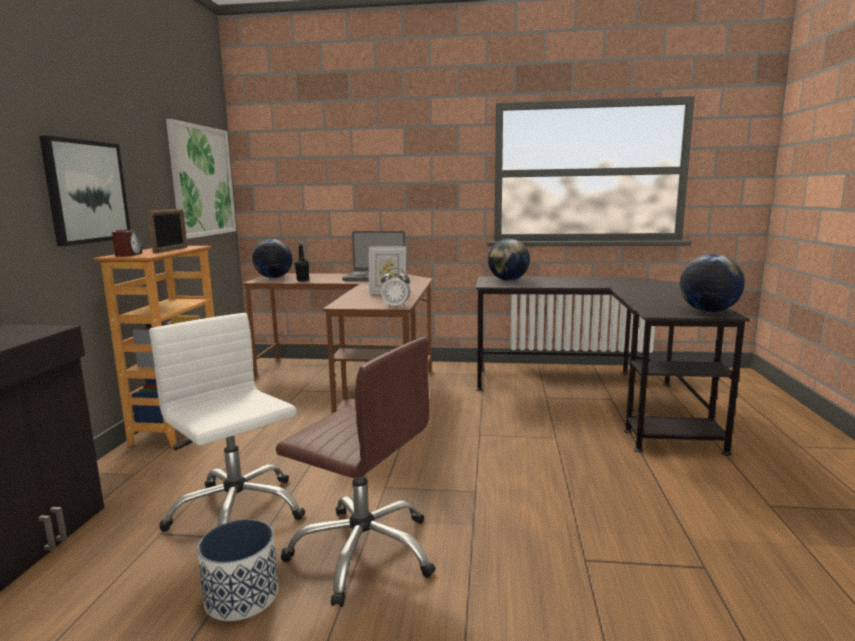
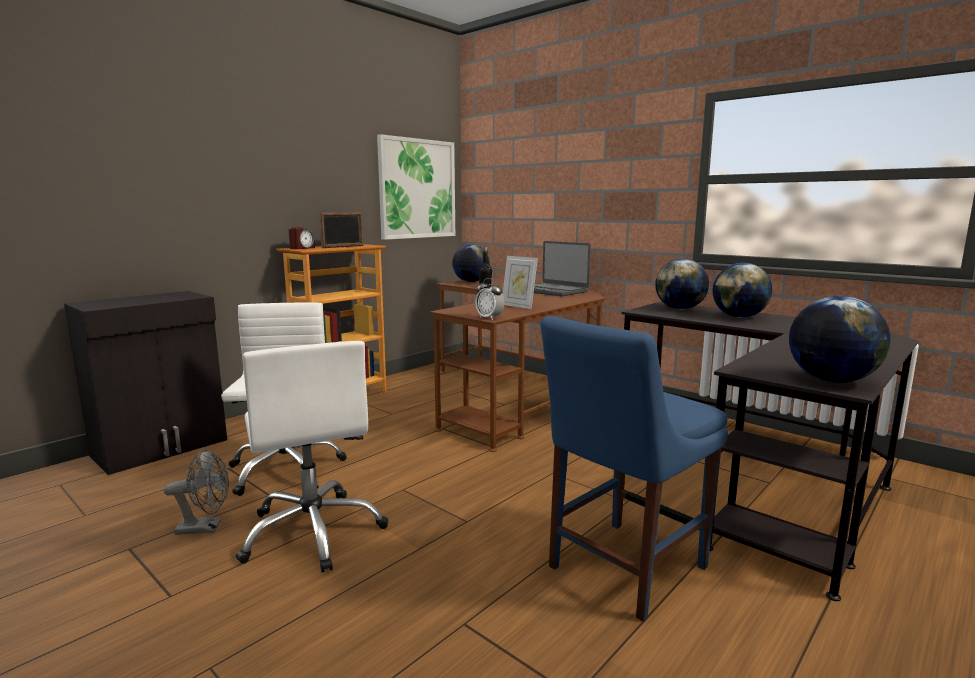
camera: 35 degrees right, 0 degrees up
picture [39,136,131,246] -> none
planter [197,519,279,621] -> grey fan [164,449,229,535]
brown office chair [276,337,436,607] -> white office chair [236,341,388,573]
none -> blue chair [541,316,728,622]
none -> globe [712,263,772,318]

